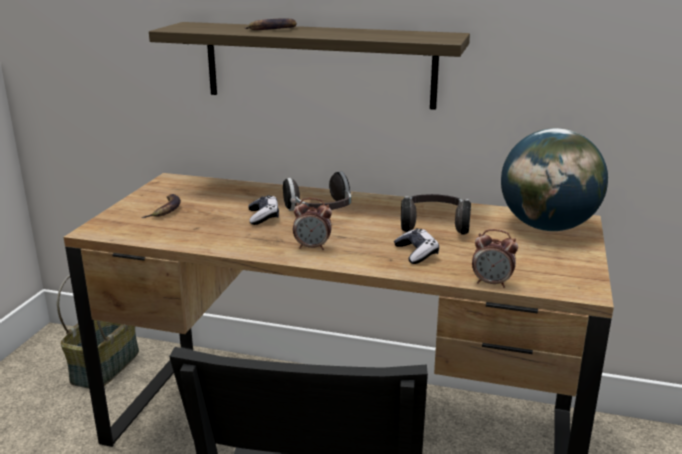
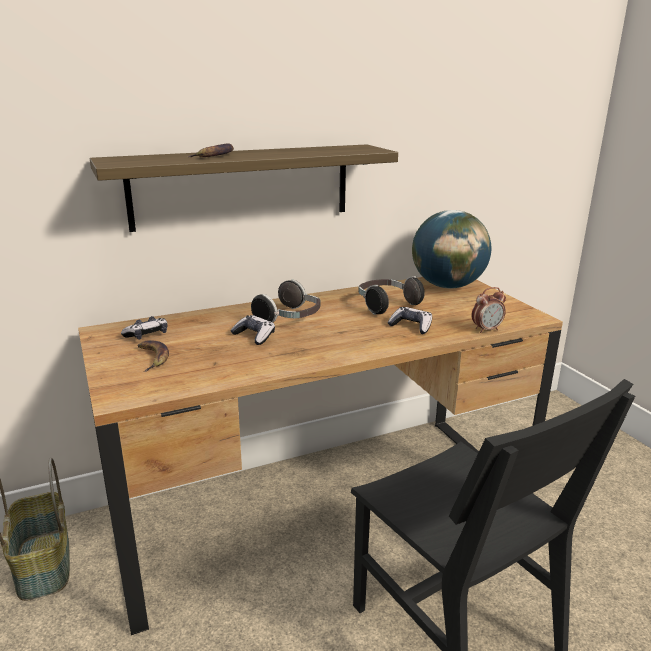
camera: 40 degrees left, 0 degrees up
alarm clock [293,198,332,250] -> none
none -> game controller [121,316,168,340]

